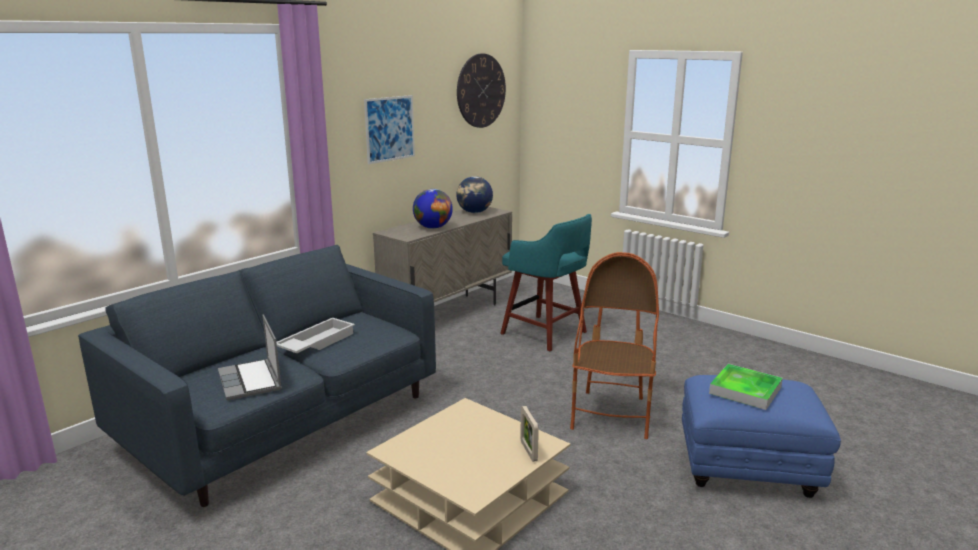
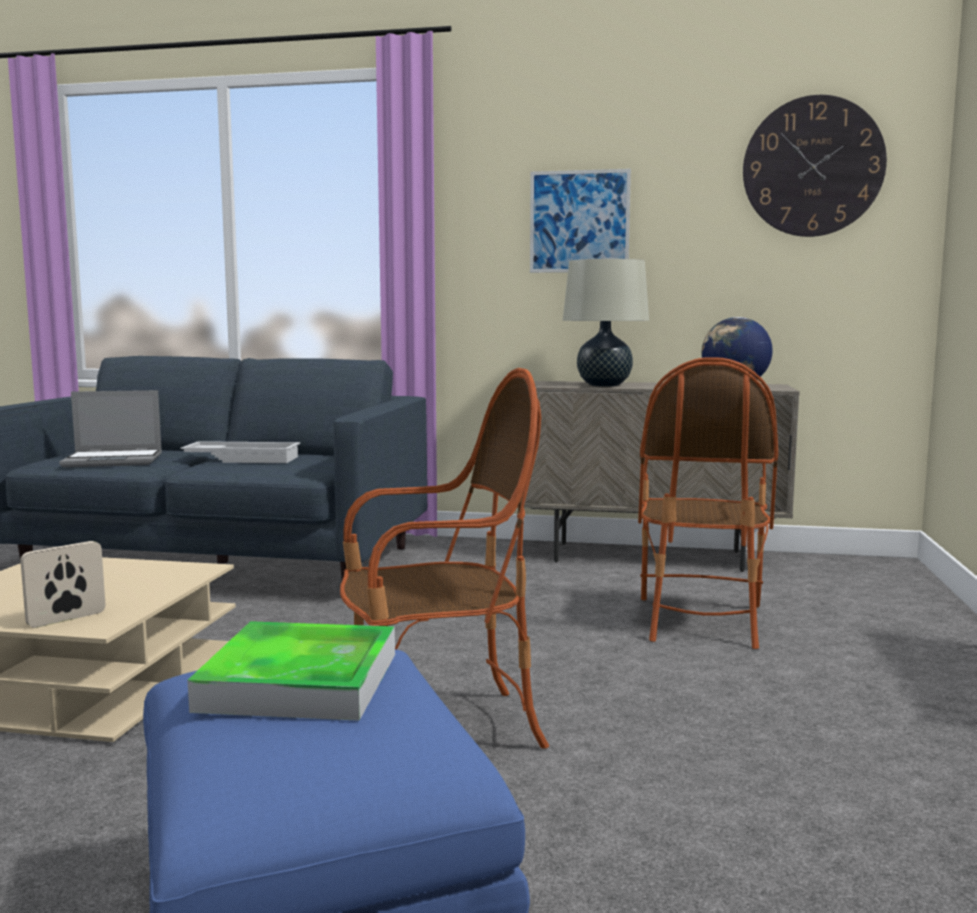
camera: 60 degrees right, 10 degrees down
laptop [218,315,282,400] -> laptop turned 135 degrees counterclockwise [59,390,162,468]
globe [413,189,453,229] -> beige table lamp [563,259,649,387]
turquoise stool [500,214,592,351] -> armchair [638,357,778,649]

